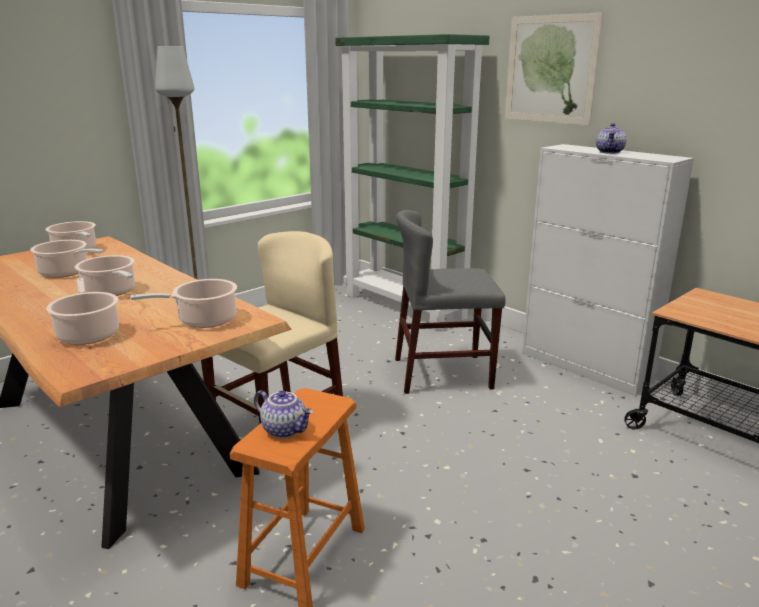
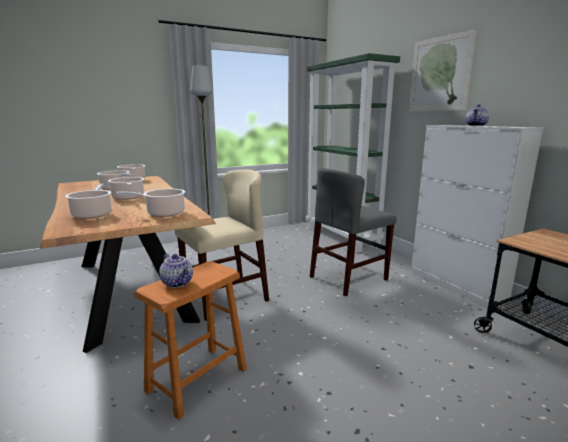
camera: 15 degrees right, 5 degrees down
grey chair [395,210,505,394] -> grey chair turned 45 degrees counterclockwise [310,168,396,296]

